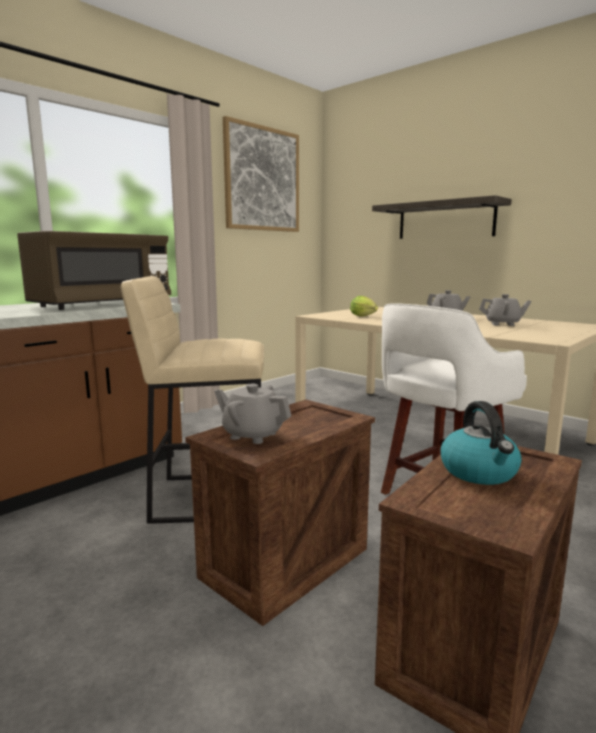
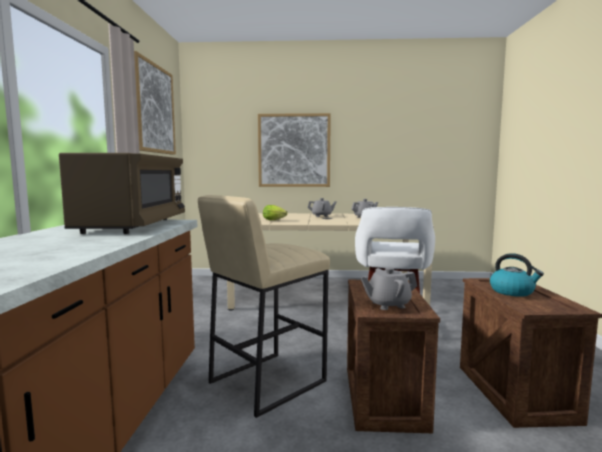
camera: 40 degrees left, 5 degrees down
shelf [372,195,512,239] -> picture [258,113,331,187]

